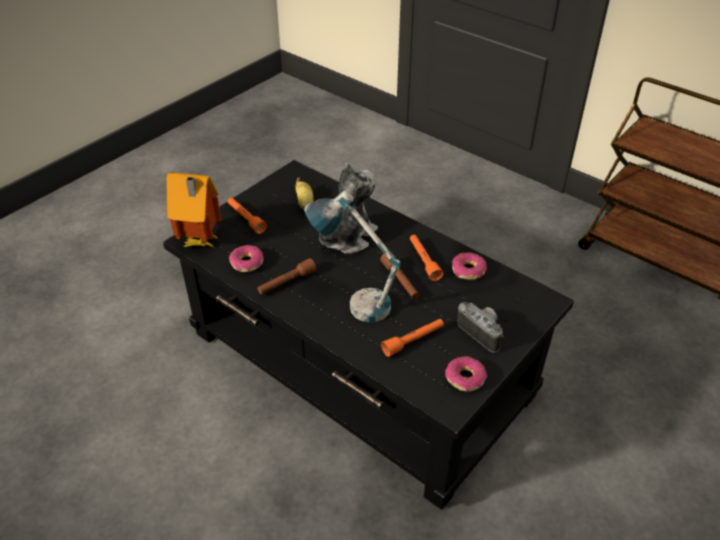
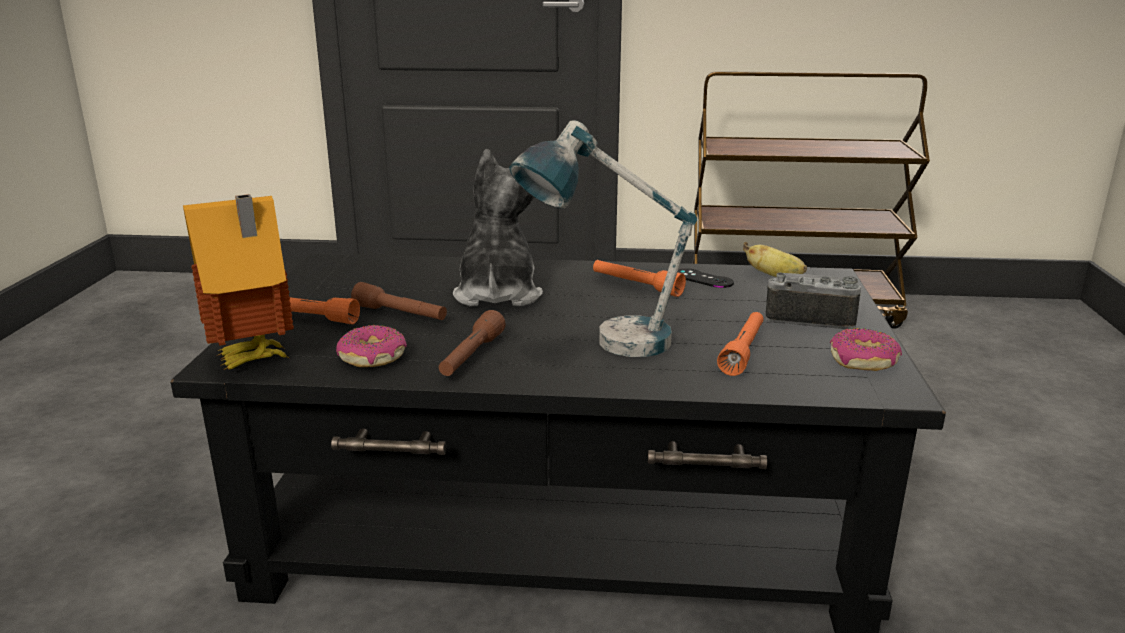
camera: 35 degrees left, 20 degrees down
banana [296,178,313,209] -> banana moved to [743,242,807,277]
brown flashlight [380,252,419,299] -> brown flashlight moved to [351,282,447,320]
donut [452,253,487,280] -> black game controller [678,269,734,288]

